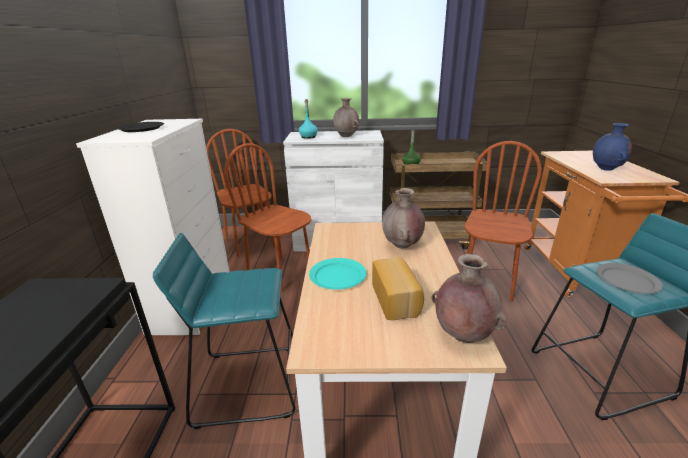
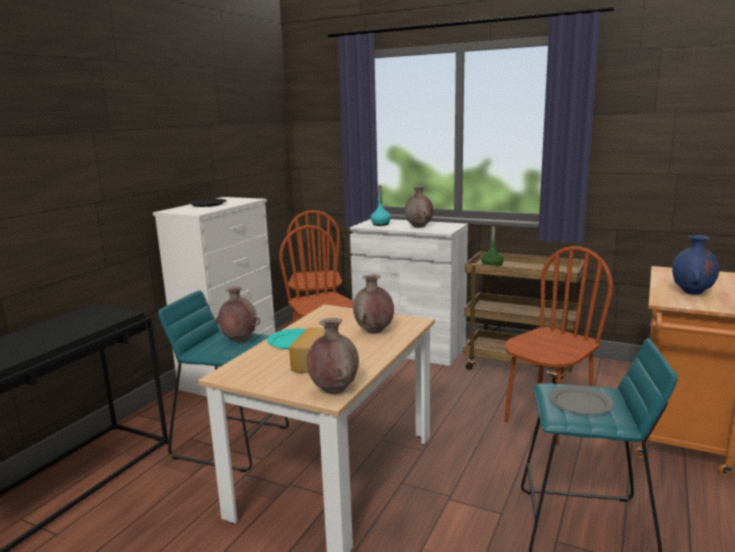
camera: 25 degrees right, 10 degrees down
none -> brown vase [216,286,260,342]

